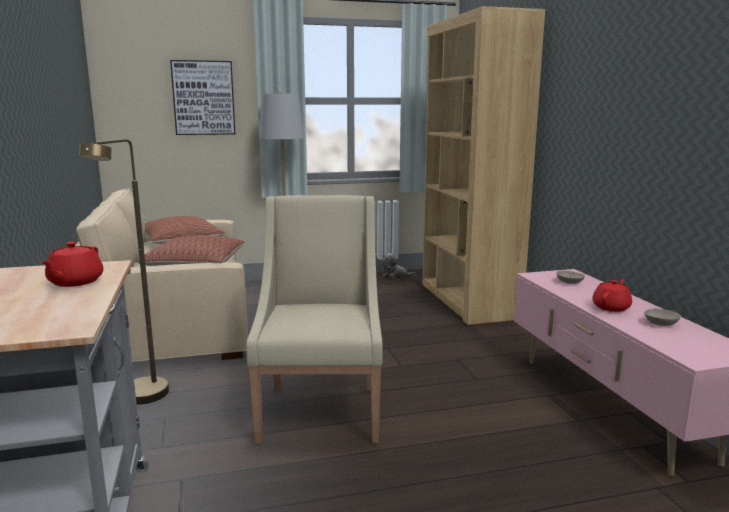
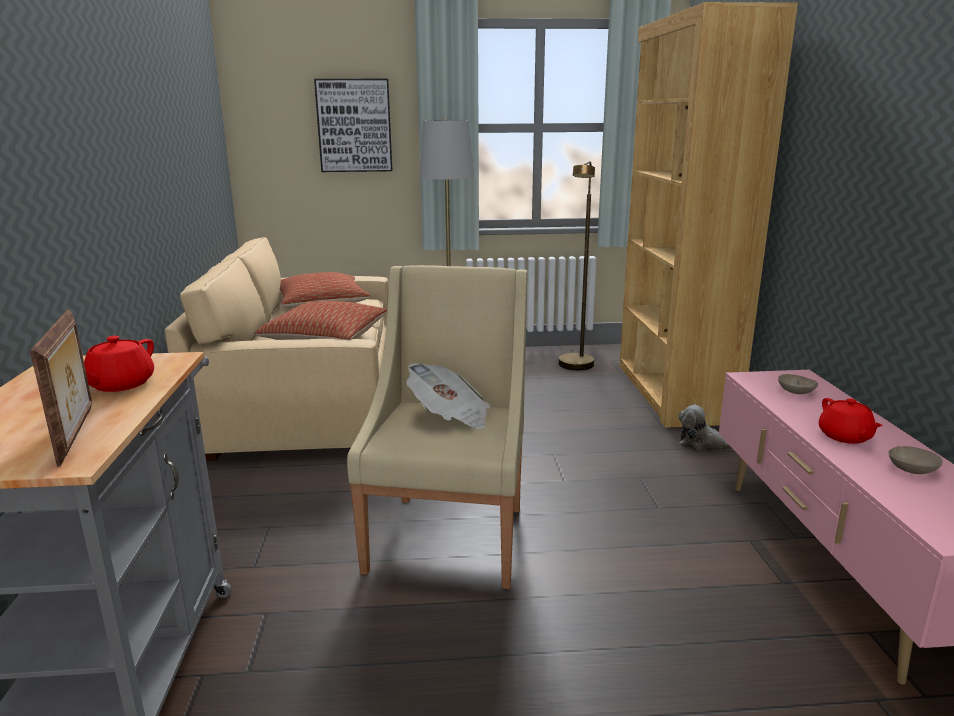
camera: 10 degrees right, 5 degrees up
brown floor lamp [79,139,169,404] -> brown floor lamp moved to [559,161,595,370]
plush toy [381,253,416,278] -> plush toy moved to [678,404,733,451]
red teapot [592,279,632,312] -> red teapot turned 120 degrees clockwise [819,398,883,444]
none -> picture frame [30,310,92,467]
none -> newspaper [406,363,490,430]

